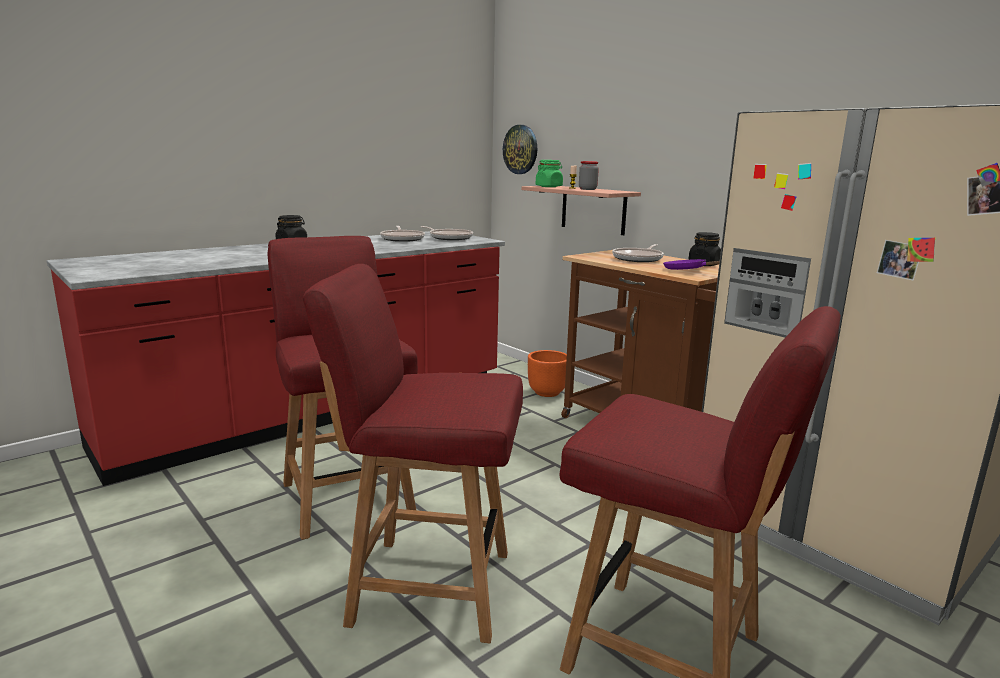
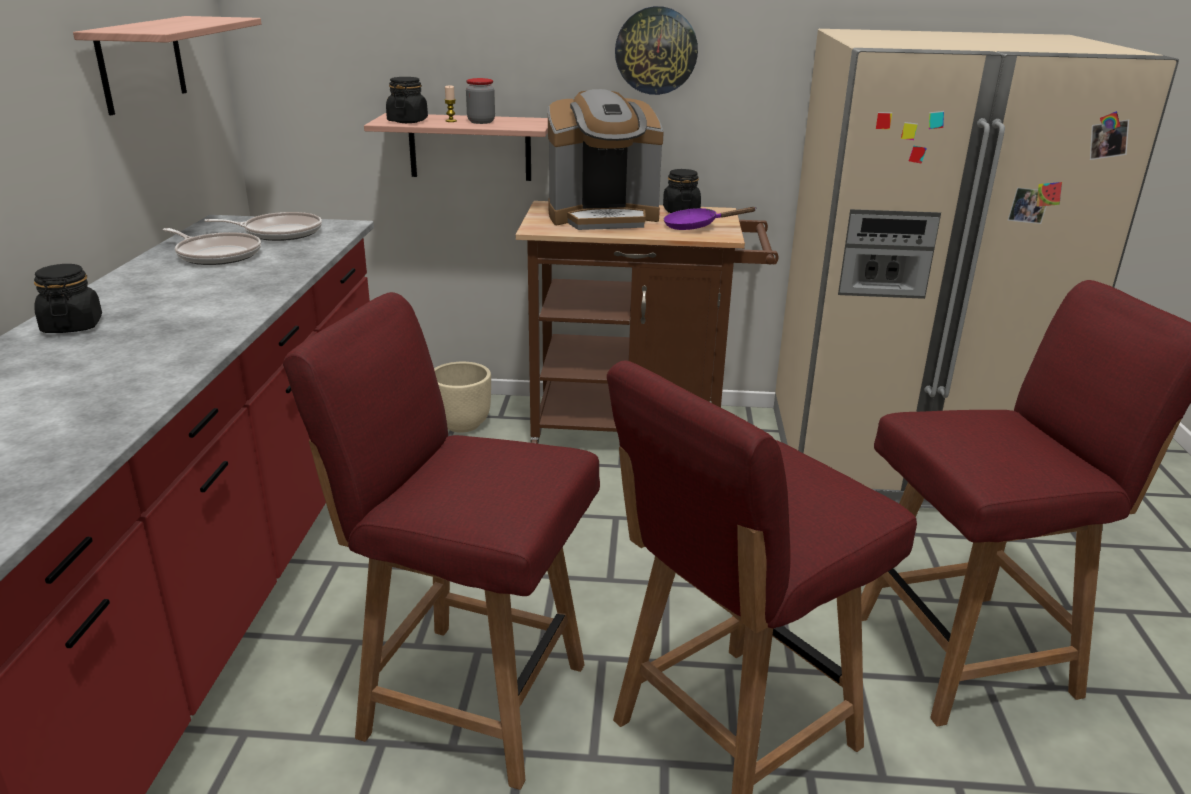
camera: 45 degrees left, 10 degrees up
wall clock [503,125,537,174] -> wall clock moved to [615,6,698,95]
orange planter [528,350,567,397] -> beige planter [434,362,491,433]
green jar [536,160,563,187] -> black jar [386,77,428,123]
frying pan [612,244,664,262] -> coffee machine [548,89,664,230]
none -> shelf [73,16,261,115]

